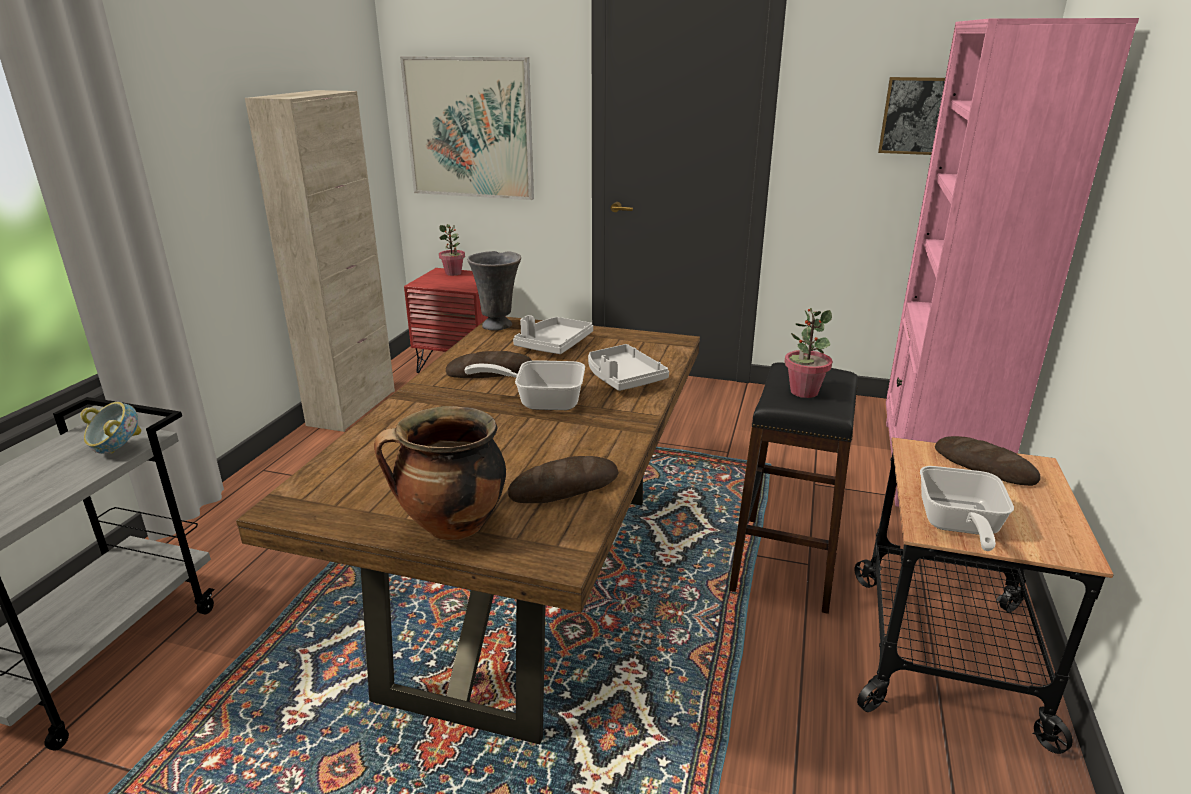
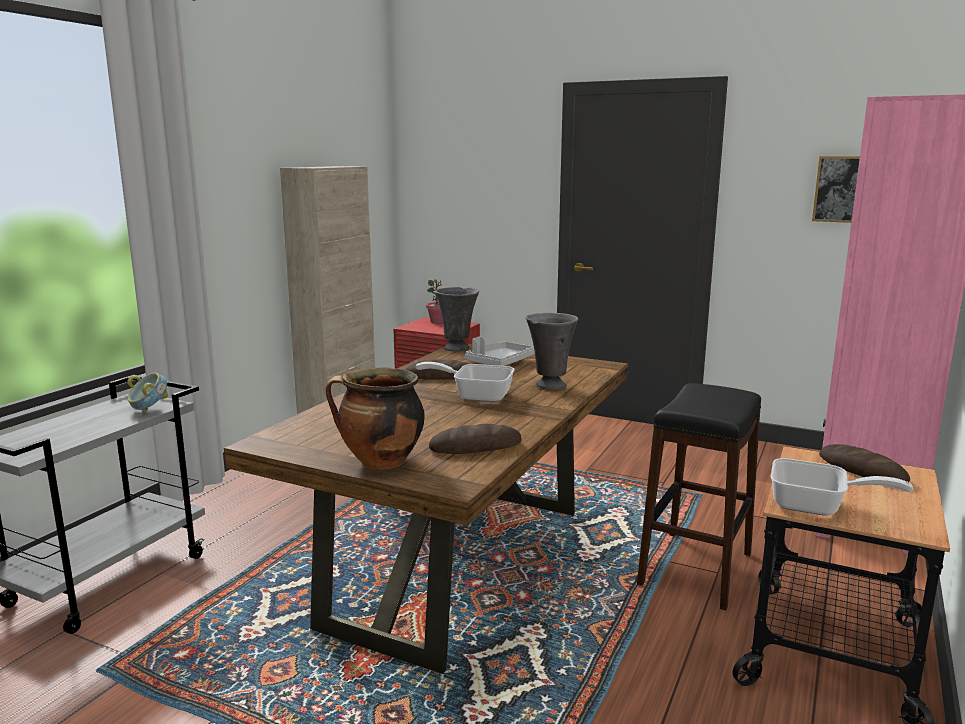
camera: 10 degrees right, 10 degrees down
picture [400,56,534,200] -> none
grey tray [588,344,669,391] -> grey vase [526,313,578,390]
potted plant [784,308,833,398] -> none
frying pan [920,466,1014,551] -> frying pan turned 90 degrees counterclockwise [771,458,913,516]

